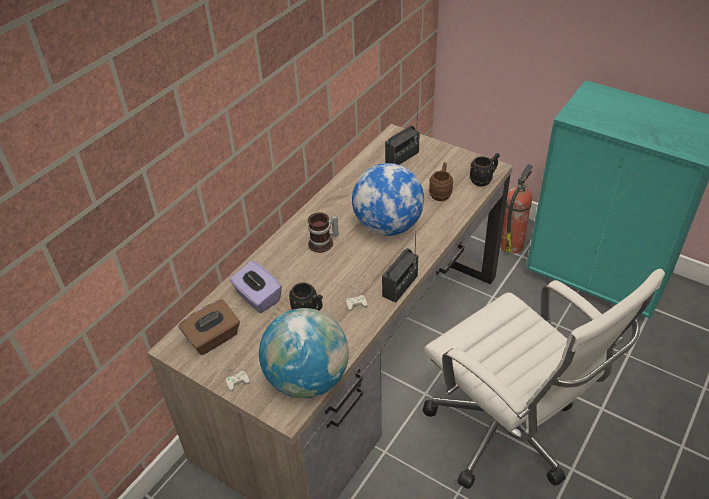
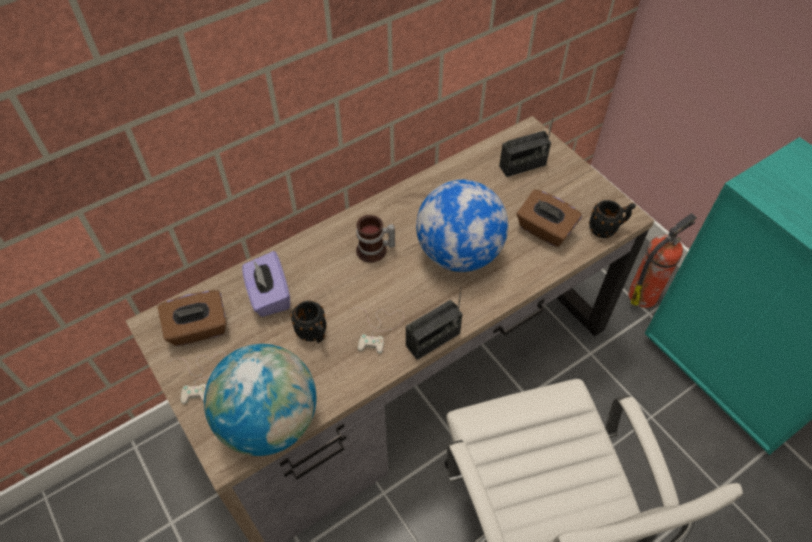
camera: 20 degrees right, 10 degrees up
brown mug [429,162,453,201] -> brown tissue box [517,189,582,247]

